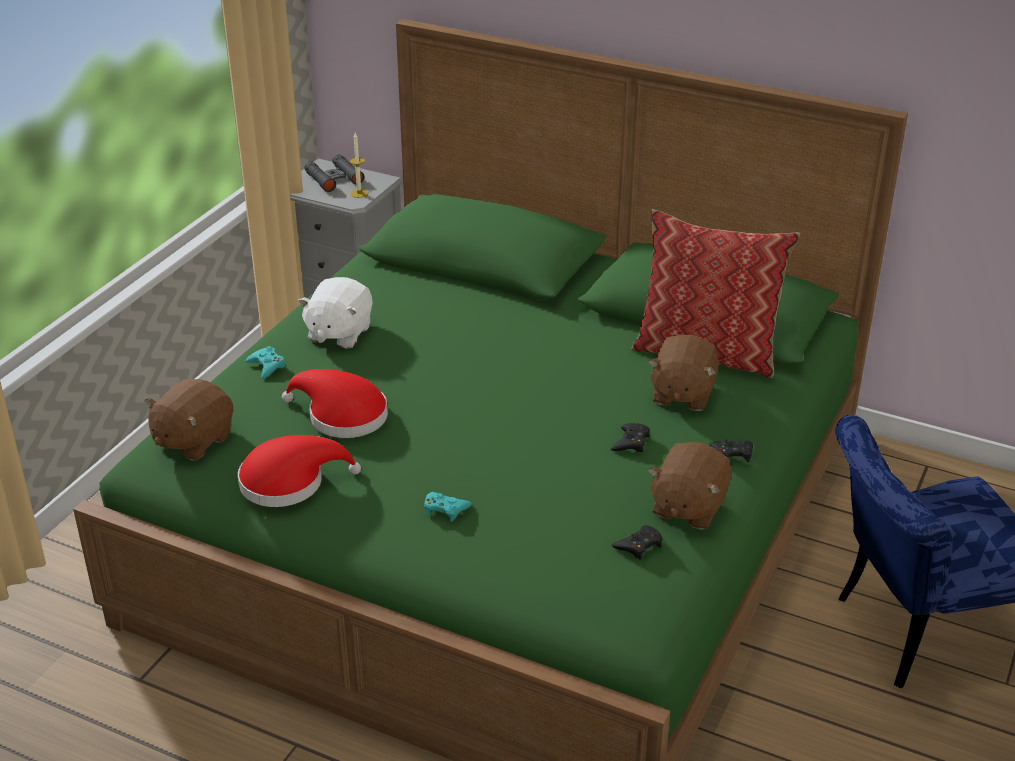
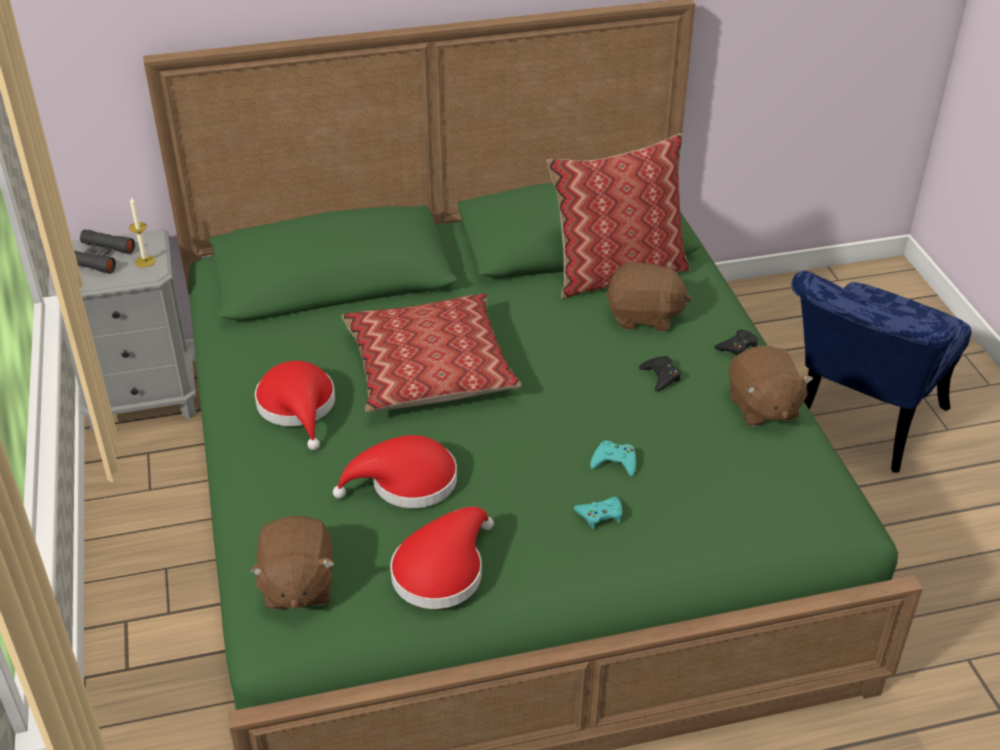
camera: 40 degrees left, 5 degrees up
turquoise game controller [245,346,285,379] -> turquoise game controller moved to [590,441,636,476]
white plush toy [298,277,373,349] -> red hat [255,361,335,450]
black game controller [612,525,663,560] -> none
brown plush toy [648,335,719,411] -> brown plush toy turned 60 degrees counterclockwise [606,261,692,332]
none -> pillow [342,293,521,412]

